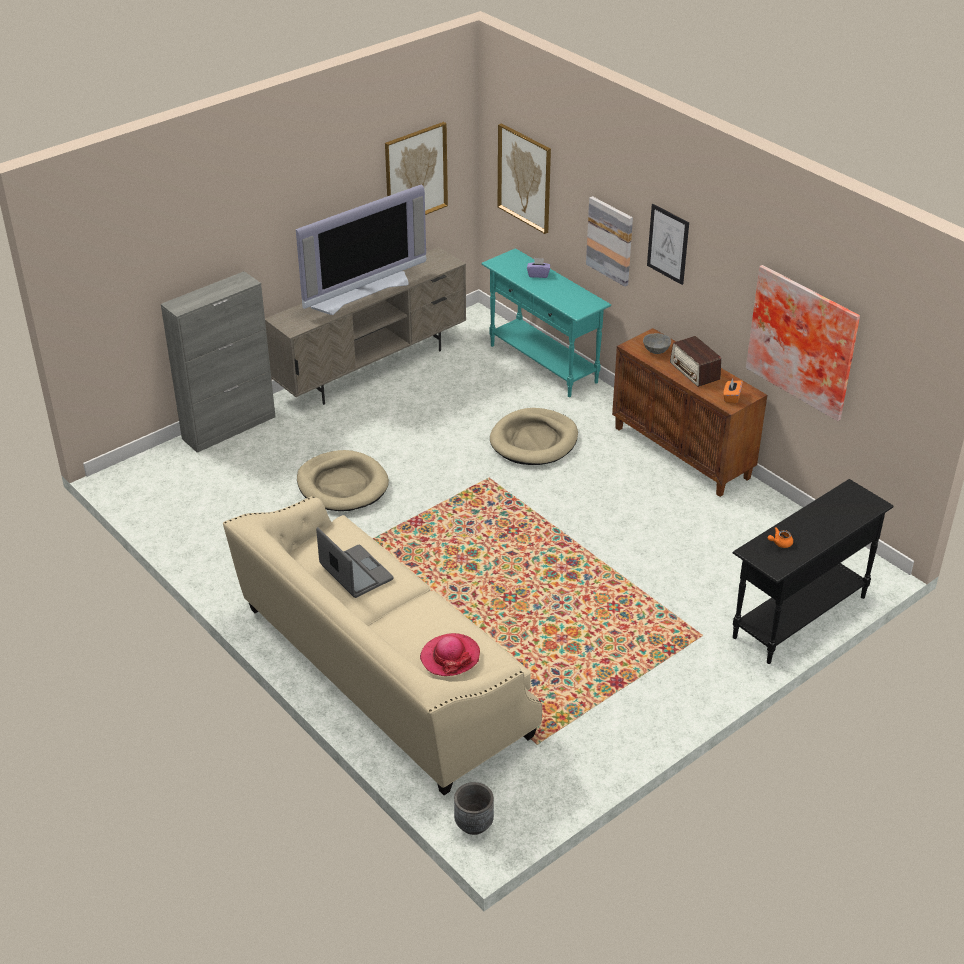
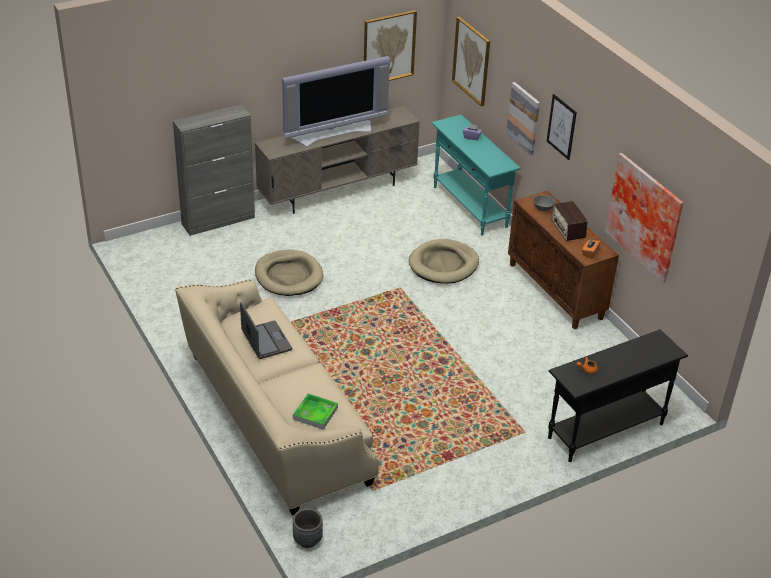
camera: 10 degrees right, 0 degrees up
hat [420,633,480,676] -> tray [293,393,338,430]

